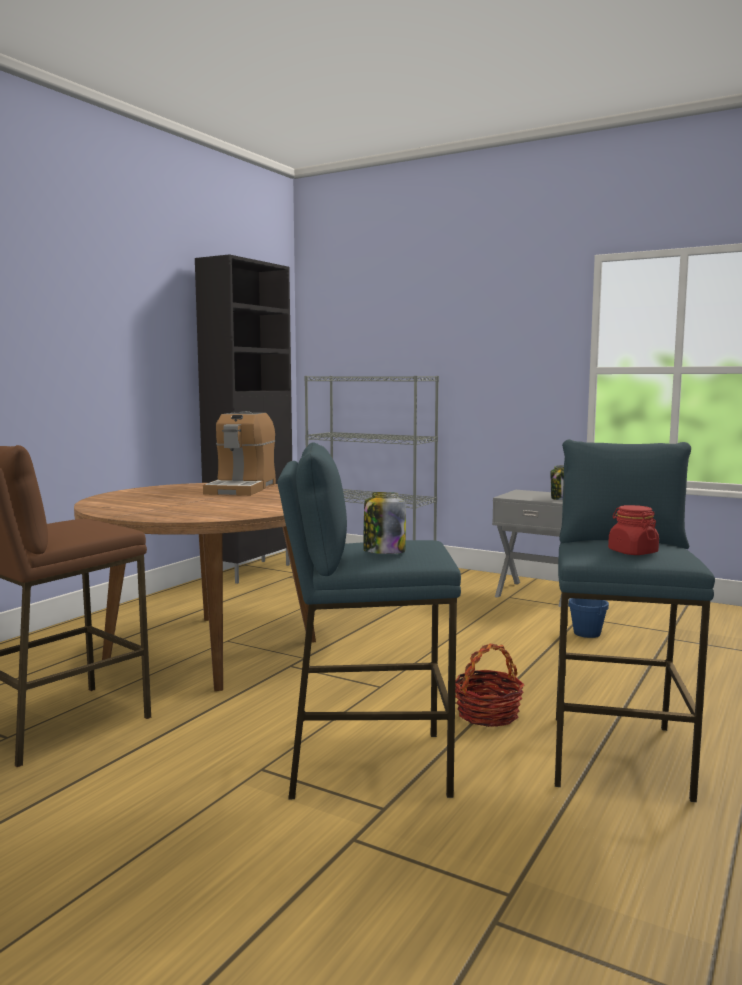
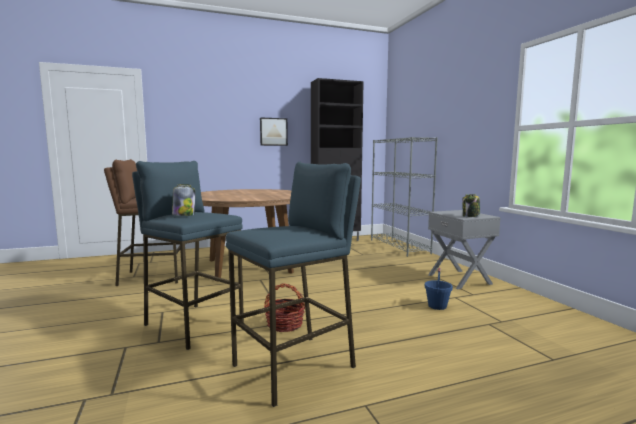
camera: 40 degrees right, 0 degrees up
coffee machine [203,411,276,496] -> none
red jar [608,505,659,555] -> none
none -> picture [260,117,288,146]

